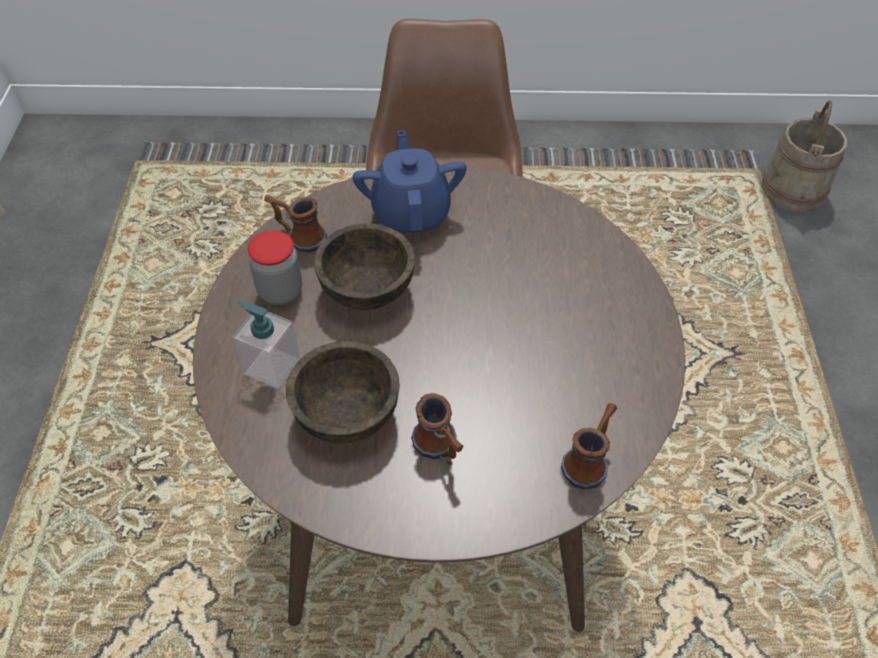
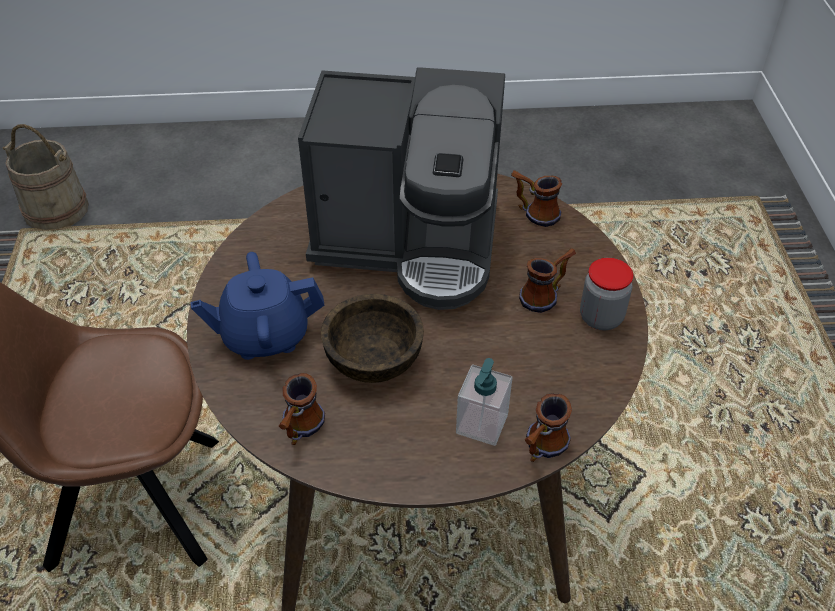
camera: 95 degrees left, 5 degrees down
jar [248,231,302,305] -> jar moved to [580,258,633,330]
brown bowl [286,341,400,444] -> none
none -> coffee machine [298,67,505,310]
none -> mug [525,393,572,462]

